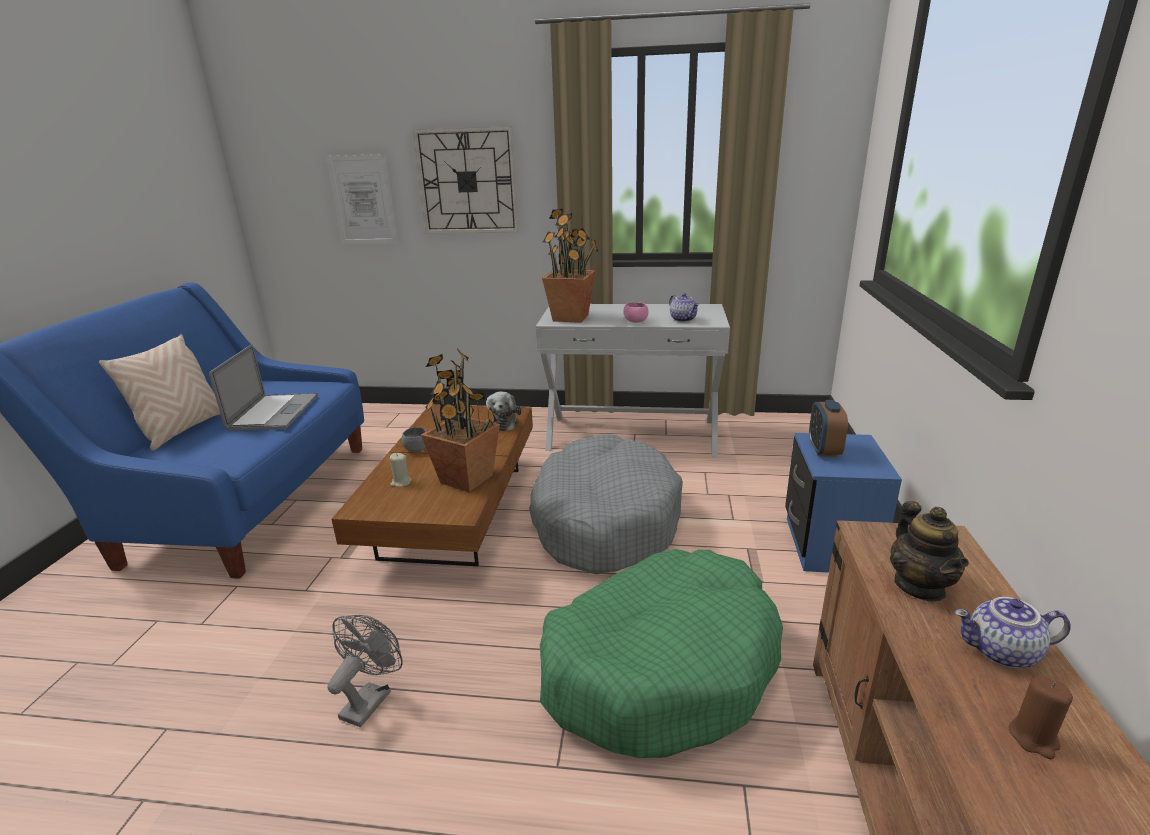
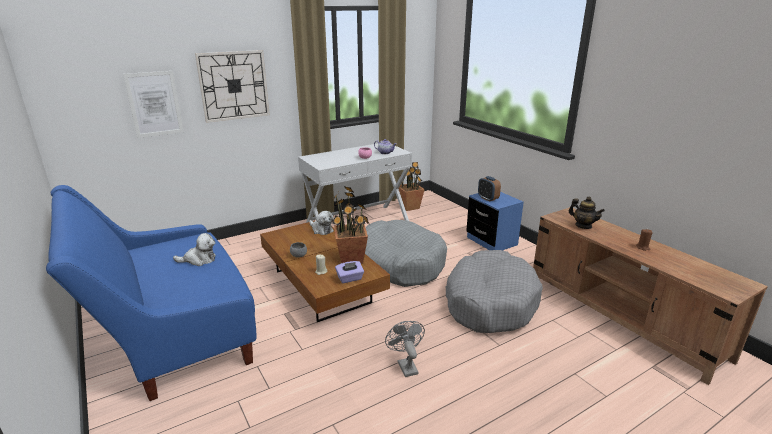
camera: 40 degrees left, 0 degrees up
beige pillow [99,334,220,451] -> none
laptop [209,344,318,431] -> plush toy [173,233,216,266]
green dog bed [540,549,783,758] -> grey dog bed [446,250,543,333]
potted plant [542,209,598,323] -> potted plant moved to [398,162,425,211]
teapot [955,597,1071,669] -> none
none -> purple tissue box [335,261,364,283]

